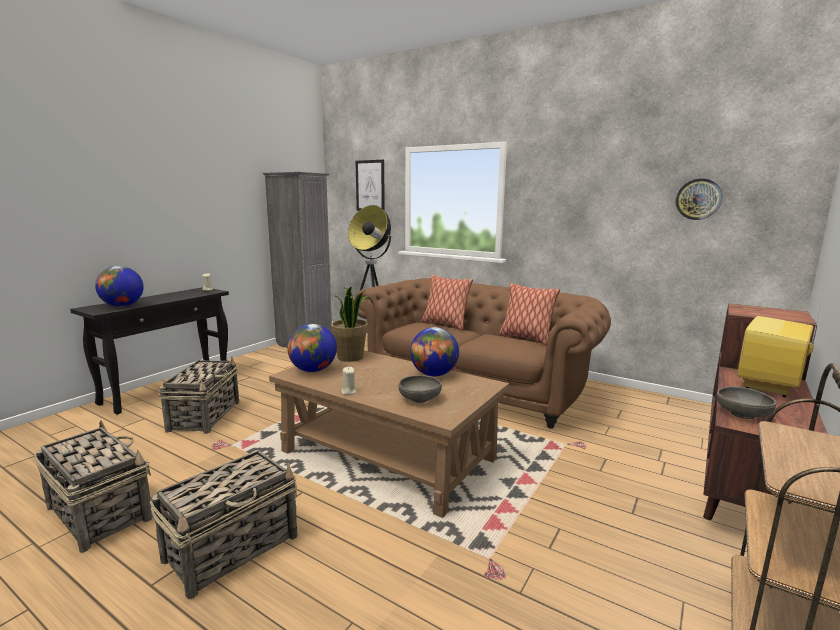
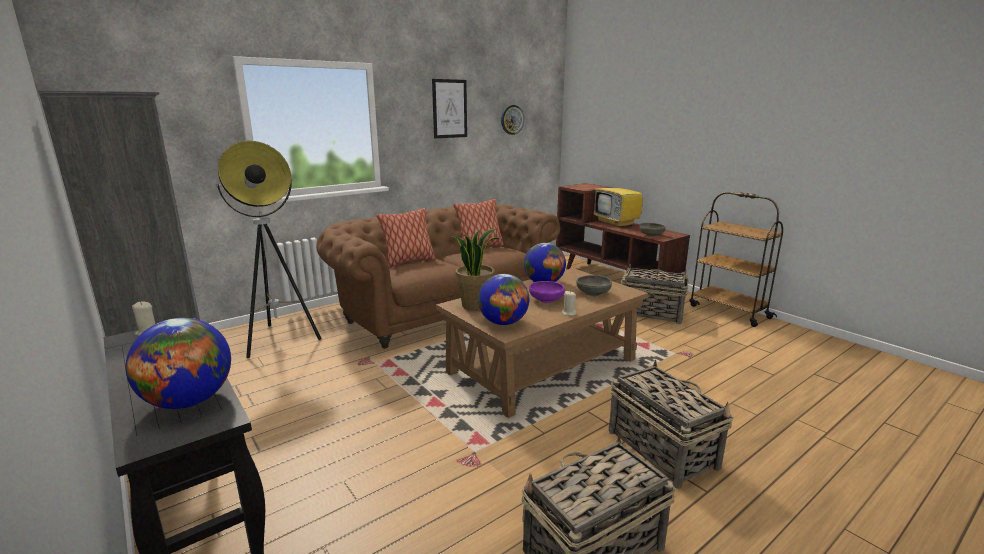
camera: 70 degrees left, 5 degrees up
basket [158,356,239,434] -> basket moved to [621,264,689,324]
picture [356,160,385,211] -> picture moved to [432,79,467,138]
none -> purple bowl [529,281,565,303]

